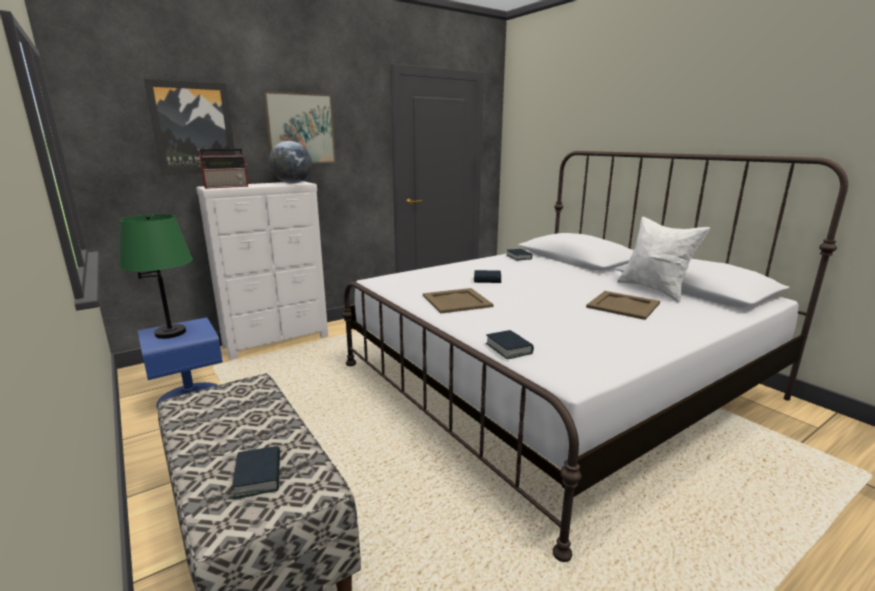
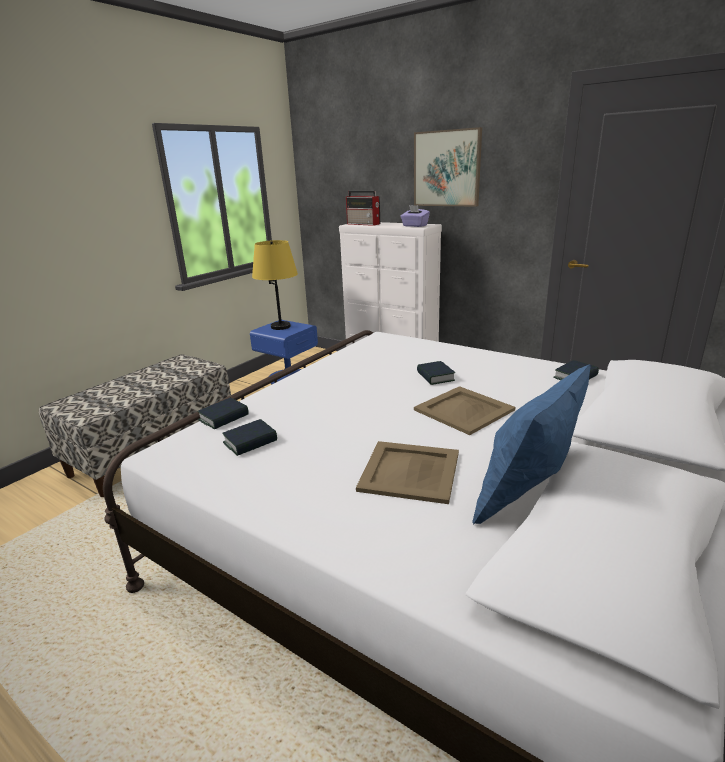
camera: 70 degrees right, 5 degrees up
green table lamp [119,214,193,339] -> yellow table lamp [252,240,298,330]
picture [144,79,235,175] -> none
book [233,446,280,499] -> book moved to [222,419,277,456]
globe [269,141,312,184] -> purple tissue box [400,205,430,227]
beige tray [423,288,493,314] -> beige tray moved to [414,386,515,435]
white pillow [617,217,710,303] -> blue pillow [472,363,591,525]

